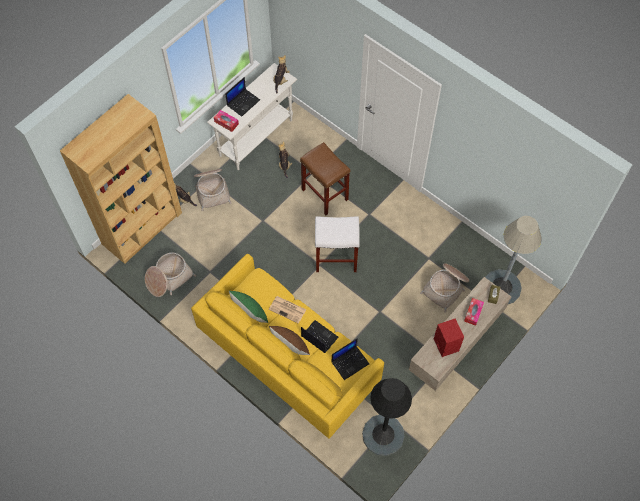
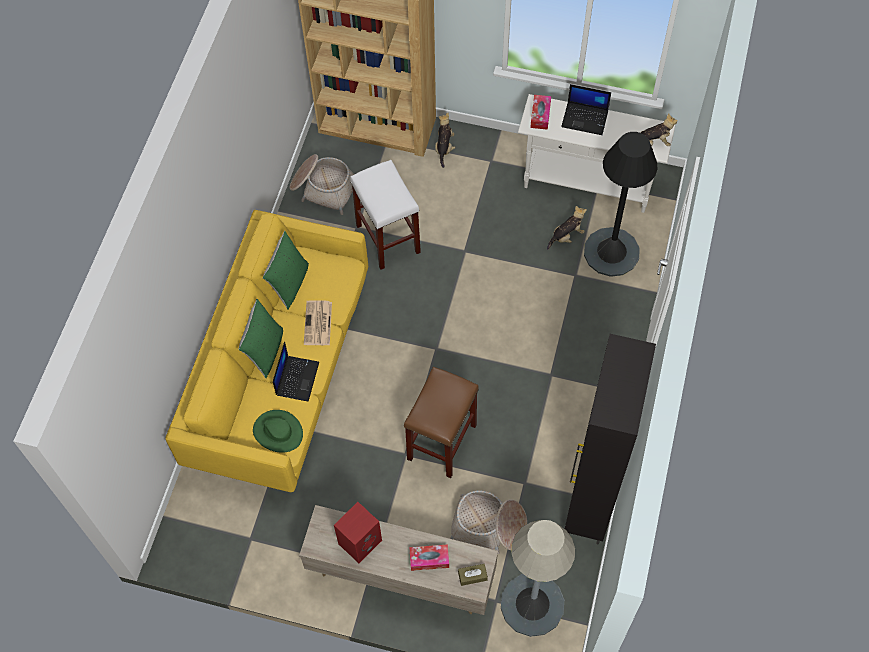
camera: 65 degrees right, 0 degrees up
basket [194,169,232,211] -> none
brown pillow [269,326,310,355] -> green pillow [239,299,283,378]
brown stool [300,142,350,215] -> brown stool moved to [404,367,479,478]
white stool [315,216,360,272] -> white stool moved to [350,160,421,270]
laptop [331,338,369,380] -> green hat [253,410,303,453]
black floor lamp [362,378,412,456] -> black floor lamp moved to [584,132,657,277]
none -> black cabinet [565,334,656,545]

